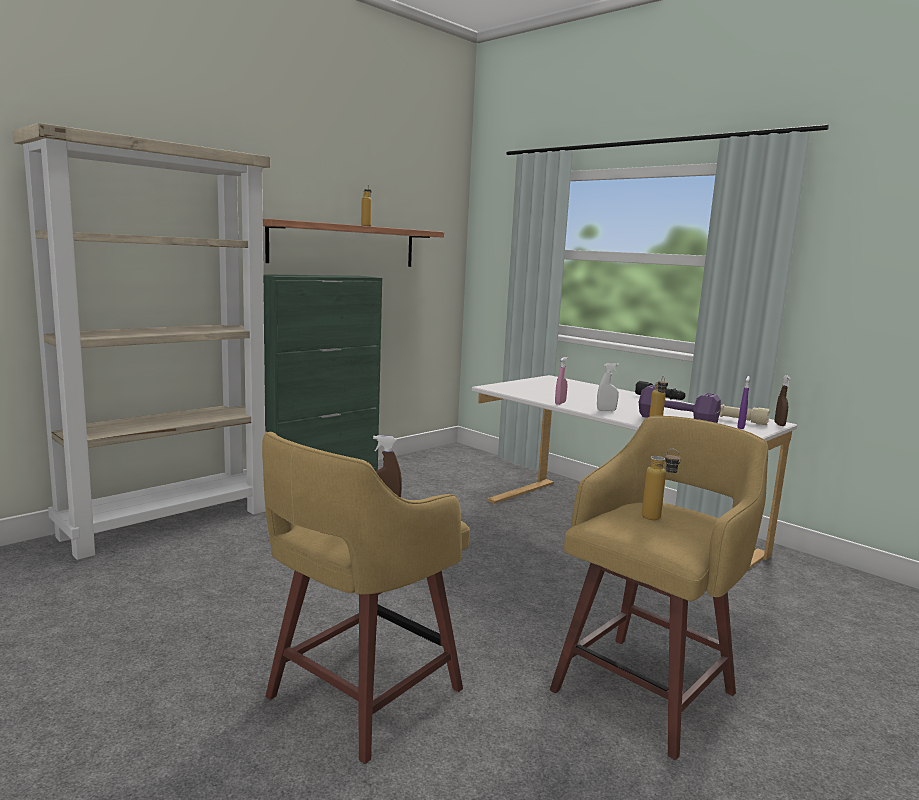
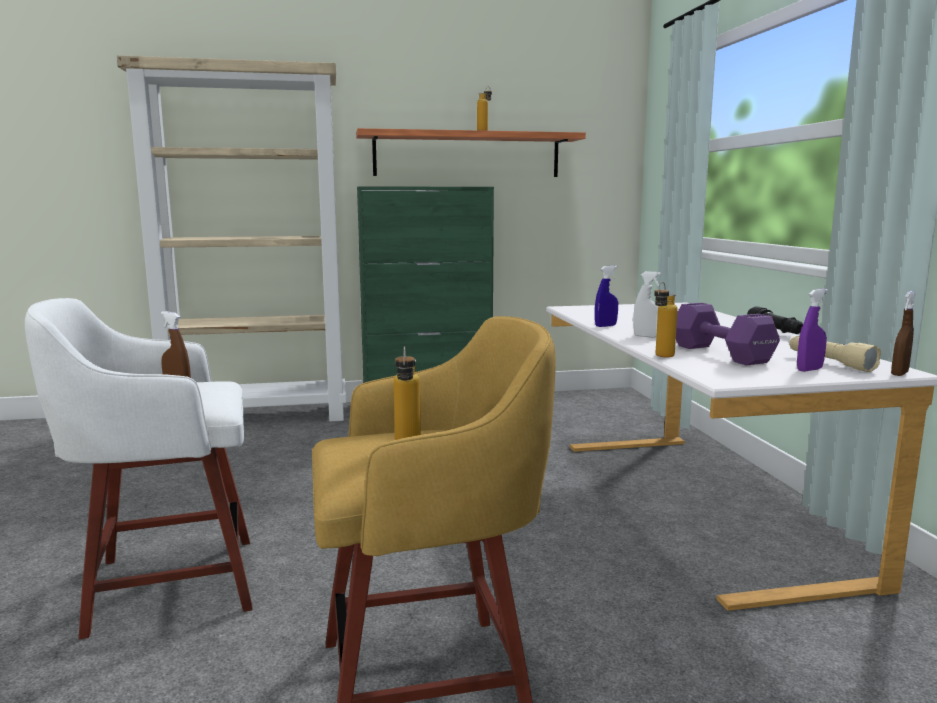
camera: 35 degrees right, 0 degrees up
yellow stool [262,432,470,764] -> white stool [25,298,252,639]
pink spray bottle [555,357,568,405] -> blue spray bottle [595,265,618,327]

